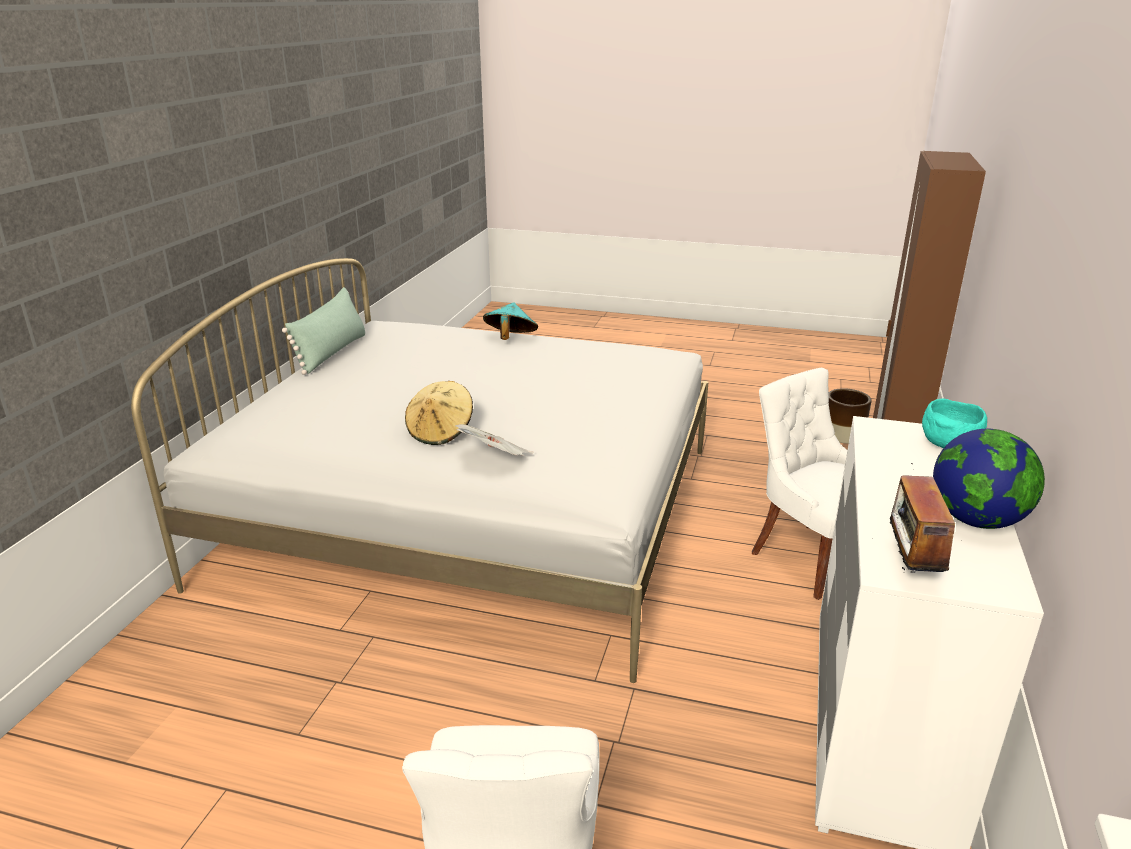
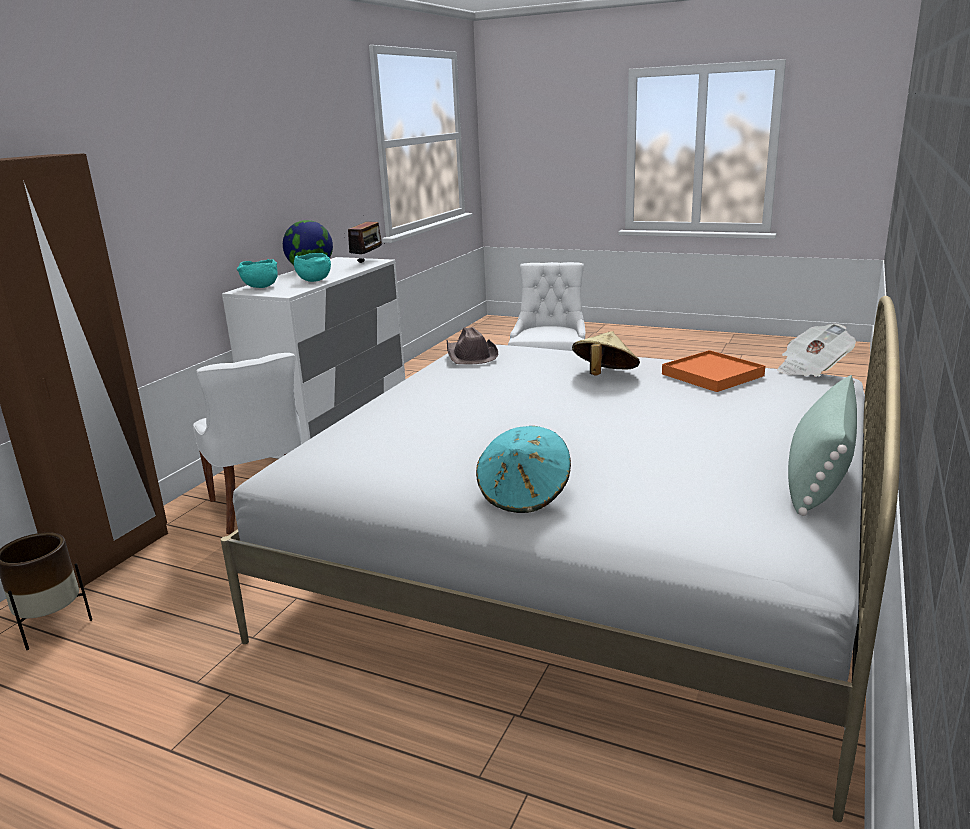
camera: 170 degrees left, 5 degrees down
newspaper [455,424,534,456] -> newspaper moved to [777,324,856,376]
none -> turquoise bowl [294,253,331,282]
none -> brown hat [447,327,498,364]
none -> orange tray [662,350,765,392]

